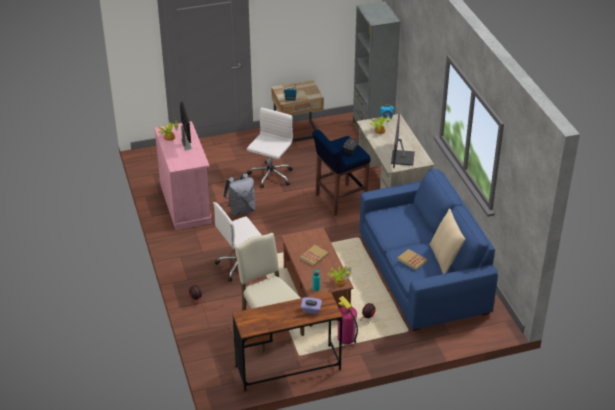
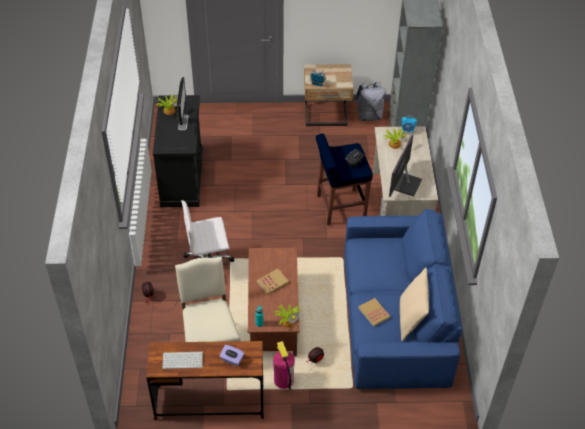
camera: 15 degrees right, 10 degrees up
pink cabinet [154,121,212,230] -> black cabinet [153,95,203,207]
grey backpack [223,174,255,216] -> grey backpack moved to [355,82,385,121]
white office chair [247,108,293,188] -> none
none -> keyboard [162,351,203,369]

